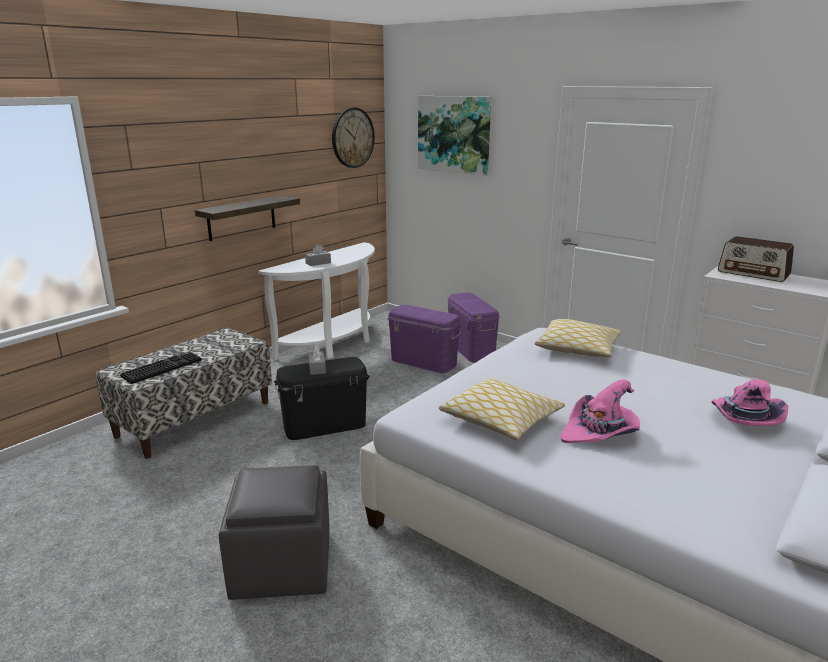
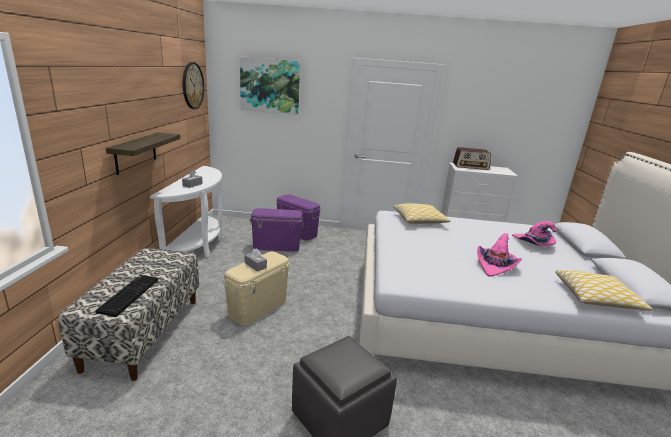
camera: 35 degrees left, 0 degrees up
black storage box [274,357,370,440] -> beige storage box [224,251,289,325]
pillow [439,378,565,440] -> pillow moved to [555,270,652,311]

